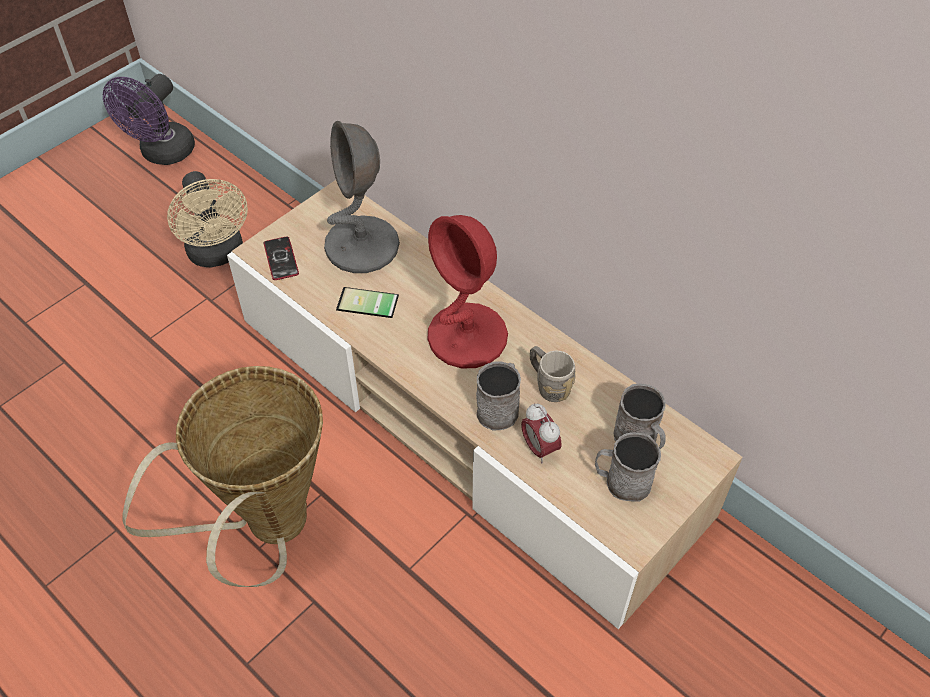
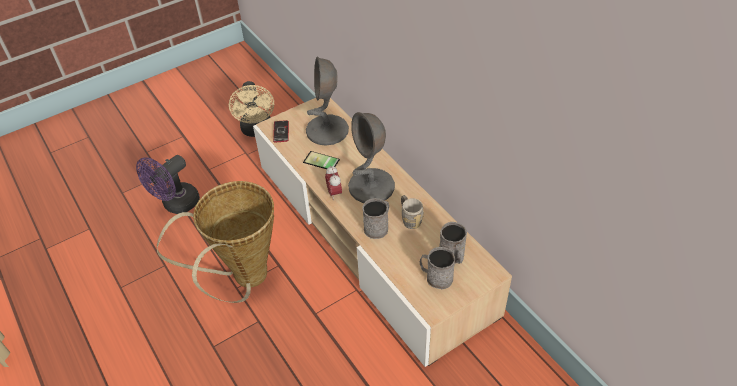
camera: 15 degrees right, 5 degrees down
purple fan [103,74,195,165] -> purple fan moved to [136,155,200,214]
red table lamp [428,215,508,368] -> grey table lamp [348,112,395,203]
alarm clock [521,403,561,463] -> alarm clock moved to [325,165,342,200]

